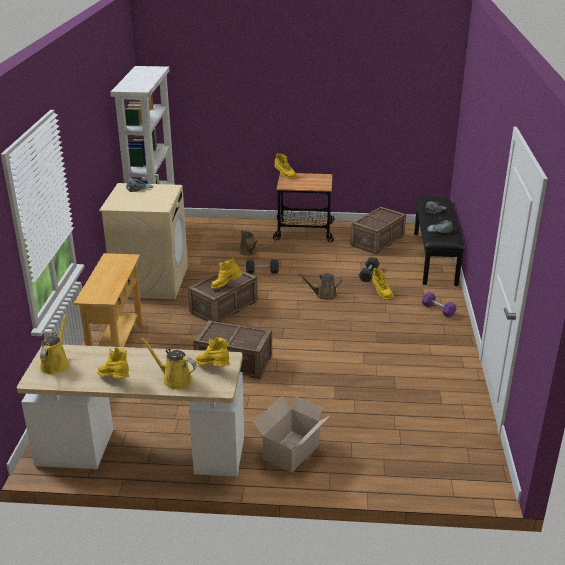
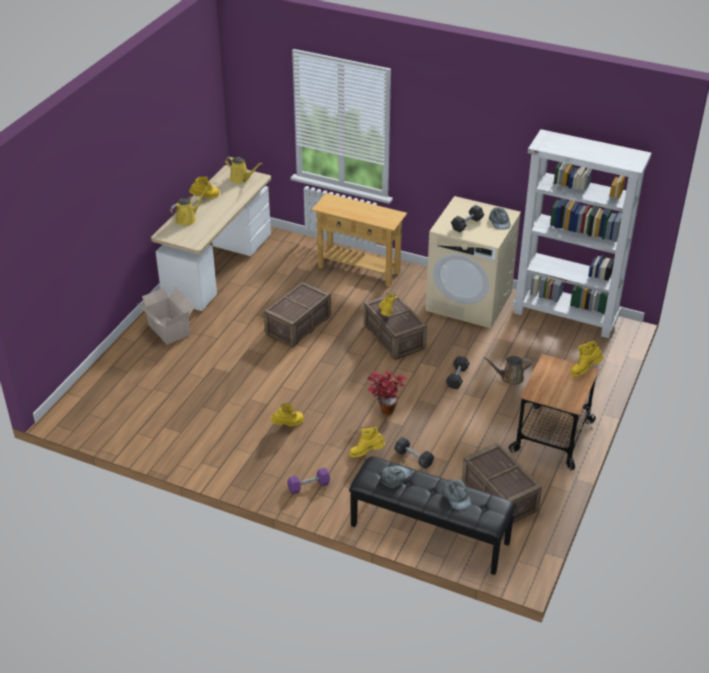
camera: 110 degrees right, 10 degrees up
yellow boot [195,337,230,366] -> yellow boot moved to [271,403,304,427]
brown watering can [298,273,342,300] -> potted plant [367,370,407,416]
none -> black dumbbell [451,205,484,233]

